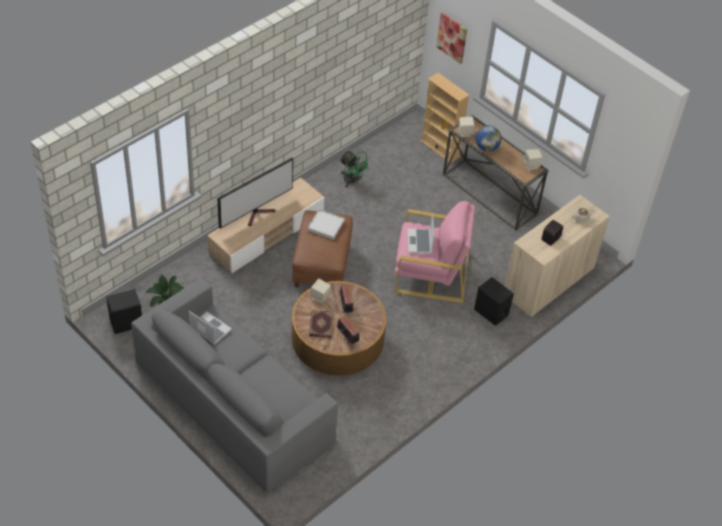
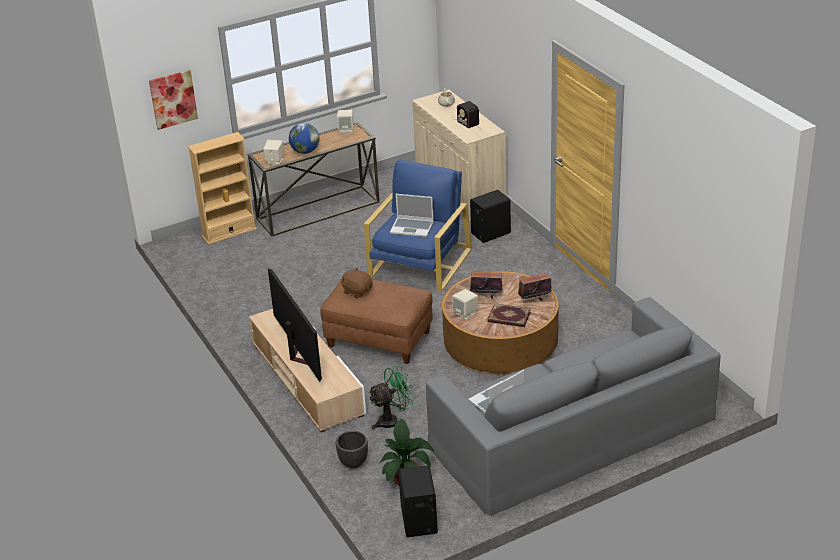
camera: 70 degrees left, 15 degrees down
white tray [307,209,345,240] -> brown plush toy [341,267,373,298]
green fan [340,151,372,188] -> green fan moved to [368,366,415,430]
pink armchair [394,201,475,303] -> blue armchair [364,160,472,292]
none -> black planter [336,431,368,468]

